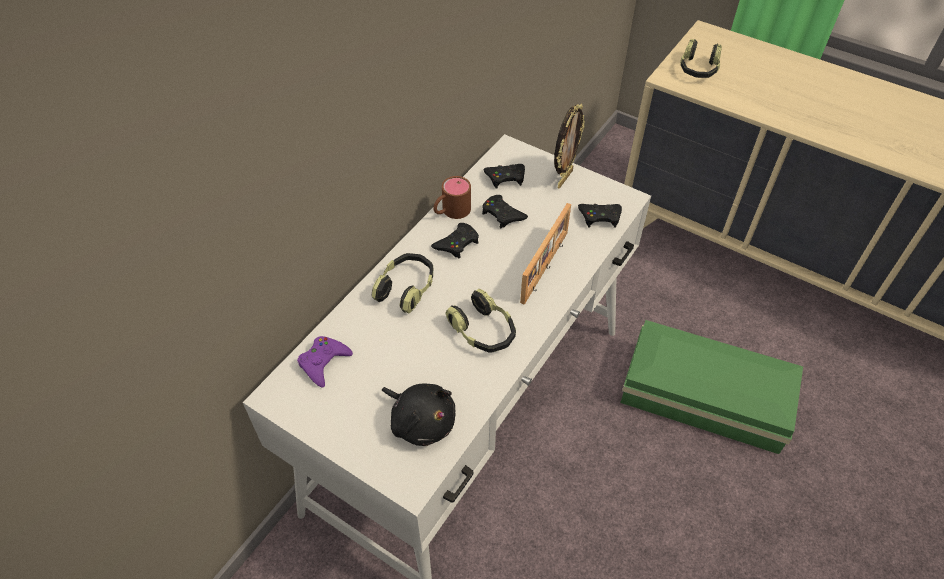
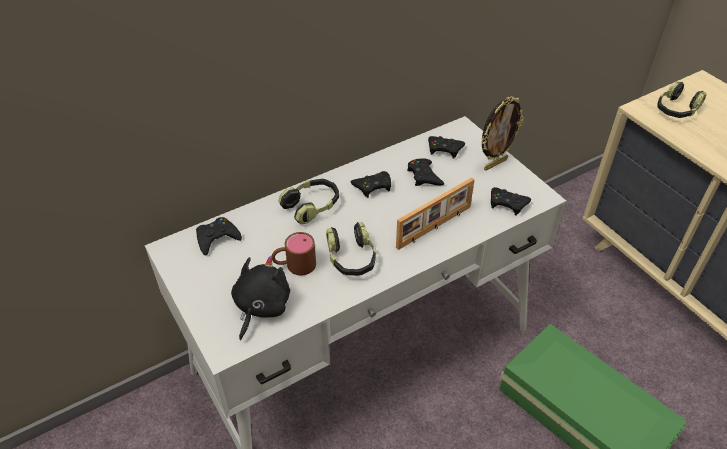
camera: 25 degrees right, 5 degrees down
purple game controller [297,336,353,388] -> black game controller [196,217,242,256]
black plush toy [382,384,455,446] -> black plush toy turned 135 degrees counterclockwise [231,256,290,340]
brown mug [433,176,471,219] -> brown mug moved to [272,232,316,276]

